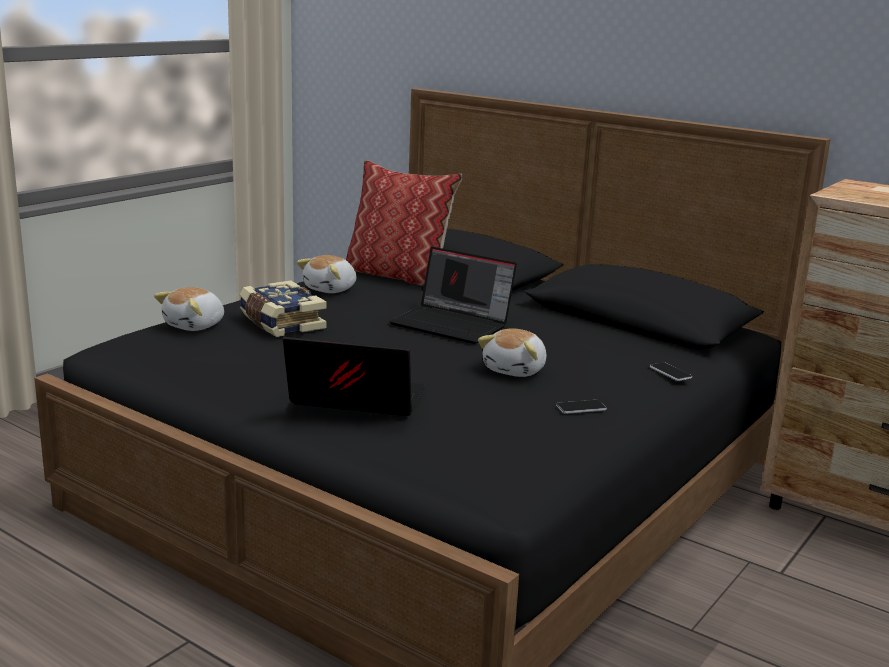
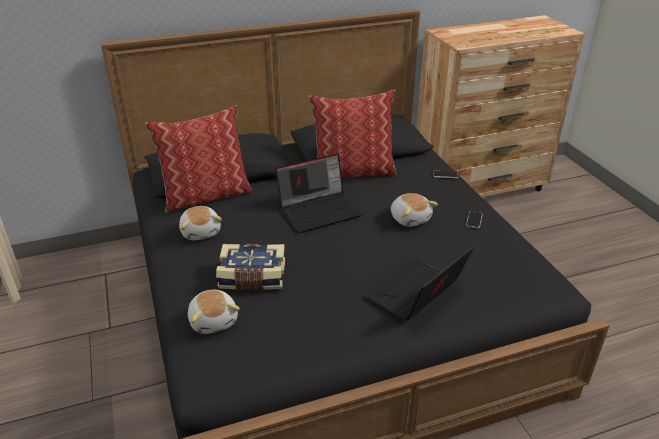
camera: 55 degrees left, 15 degrees up
none -> pillow [309,90,396,178]

